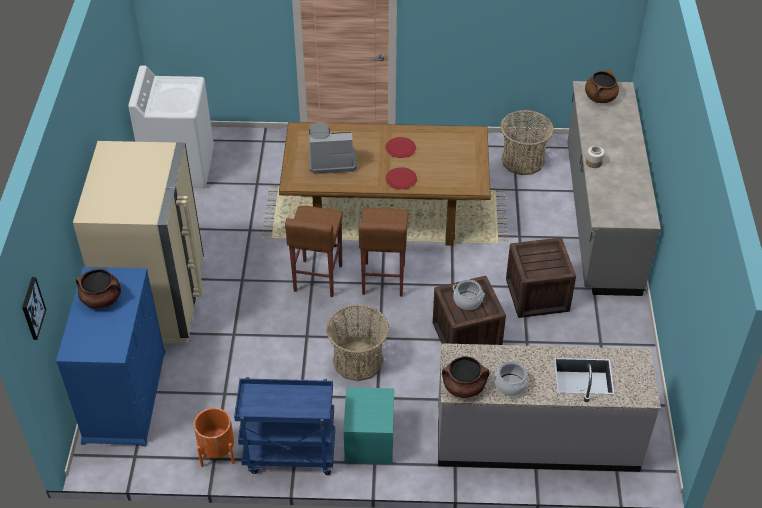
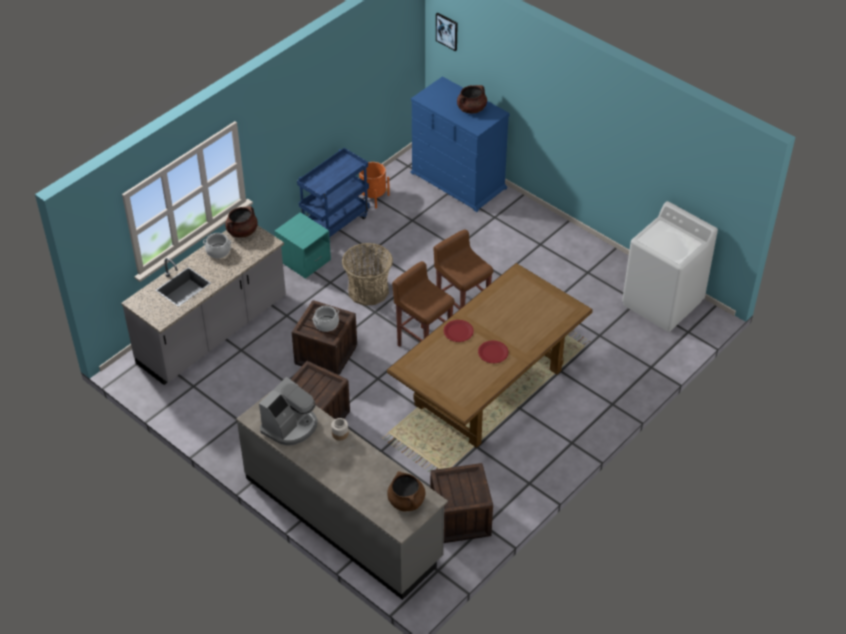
camera: 130 degrees right, 0 degrees up
beige fridge [73,141,204,344] -> none
coffee machine [309,122,357,174] -> coffee machine moved to [259,377,318,445]
basket [500,110,554,175] -> crate [430,463,493,543]

